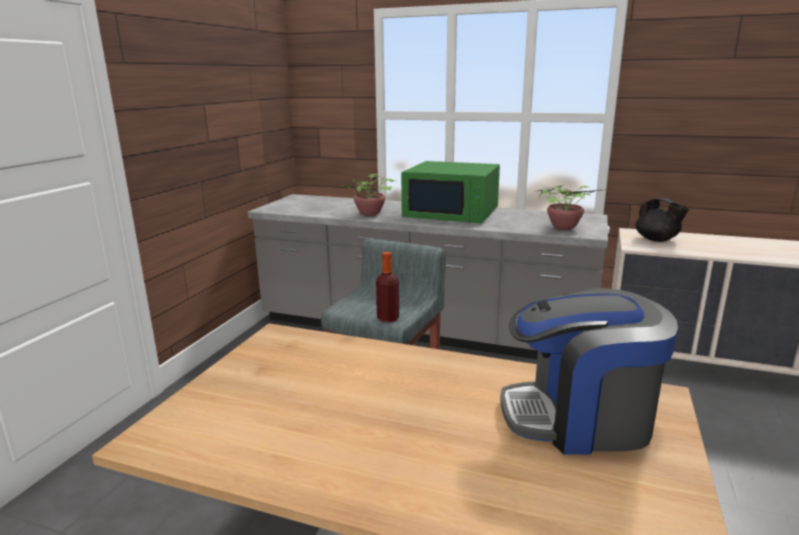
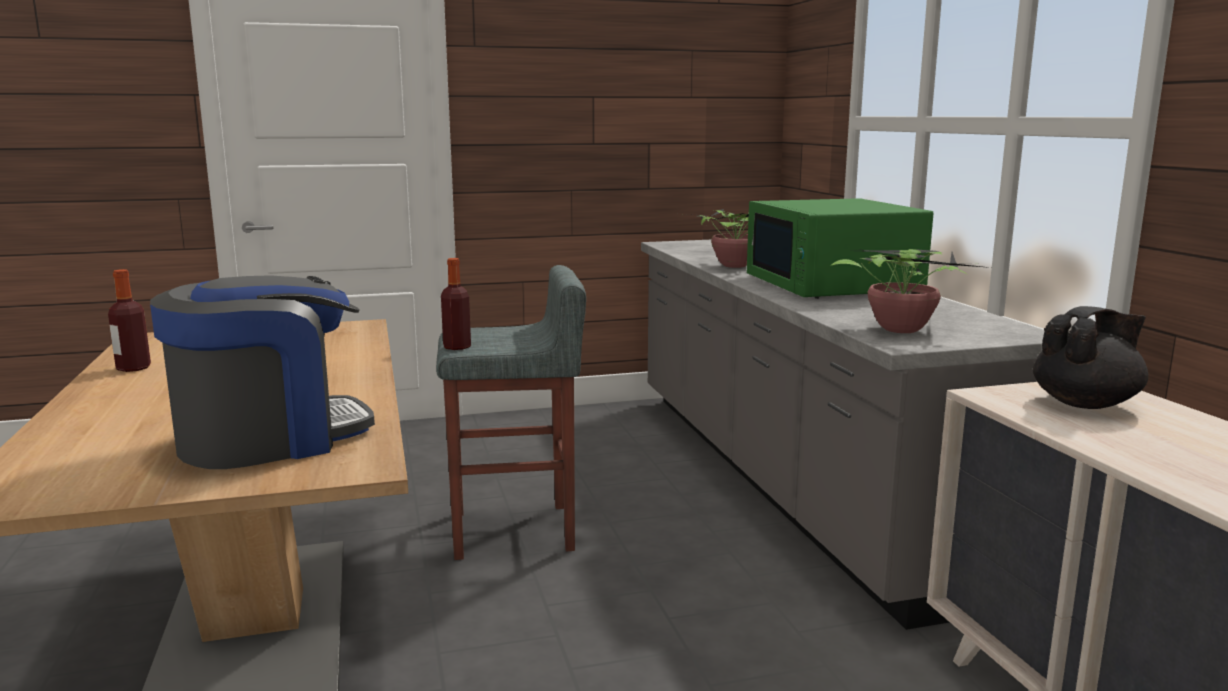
camera: 55 degrees right, 5 degrees down
coffee machine [500,288,678,455] -> coffee machine turned 90 degrees clockwise [150,275,375,469]
black teapot [635,198,689,242] -> black teapot turned 135 degrees counterclockwise [1033,306,1148,409]
none -> bottle [108,269,151,372]

